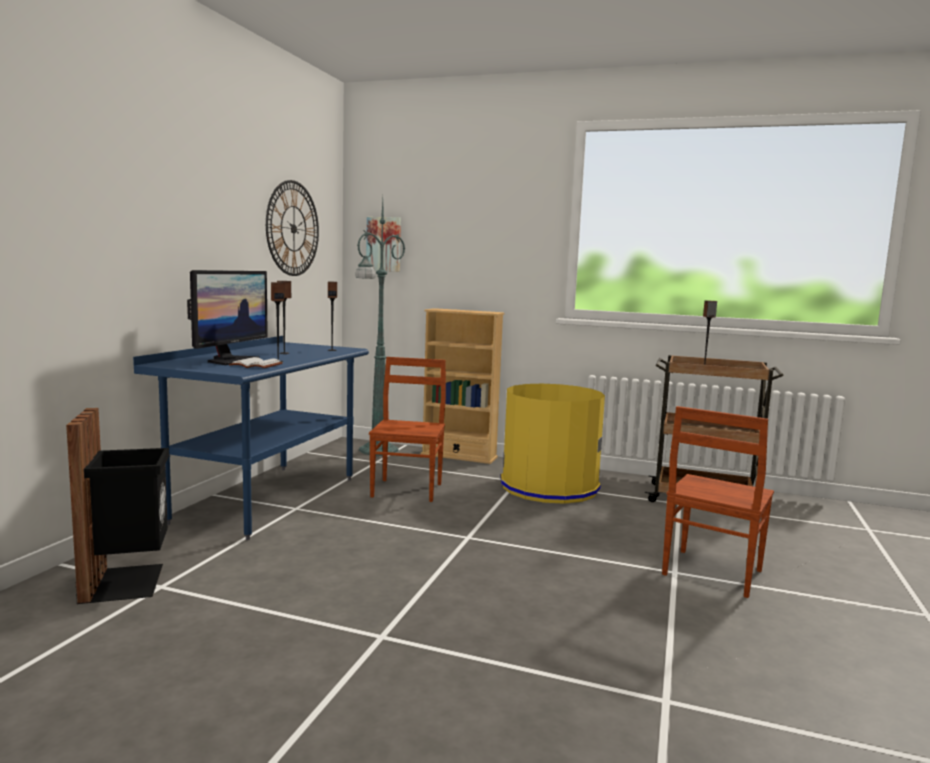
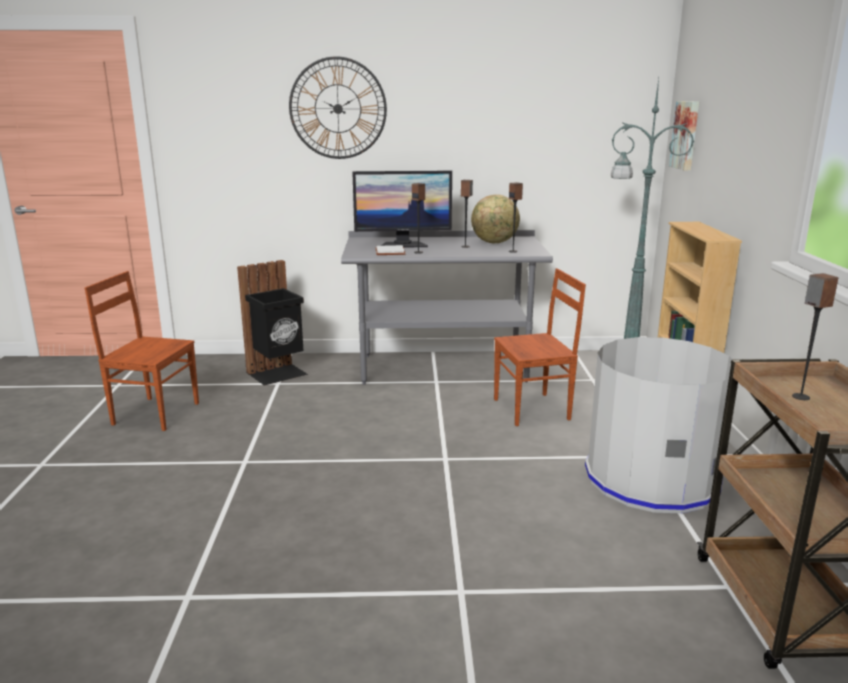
camera: 70 degrees right, 10 degrees up
blue desk [133,336,369,540] -> grey desk [341,230,553,384]
wall clock [266,180,319,276] -> wall clock moved to [289,56,387,159]
yellow trash can [501,384,605,504] -> grey trash can [585,337,732,513]
brown chair [662,406,774,598] -> brown chair moved to [85,271,199,431]
none -> globe [471,194,520,243]

